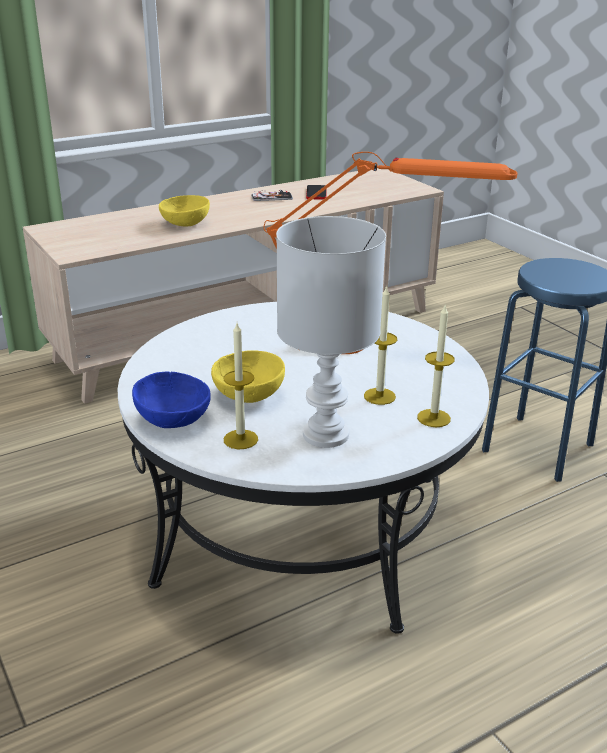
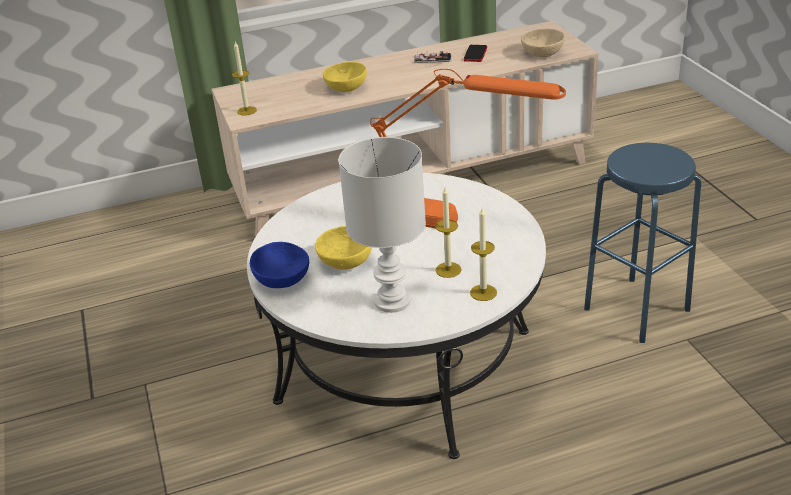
camera: 15 degrees right, 5 degrees up
candle [224,323,258,449] -> candle moved to [232,42,257,116]
none -> beige bowl [521,29,565,57]

